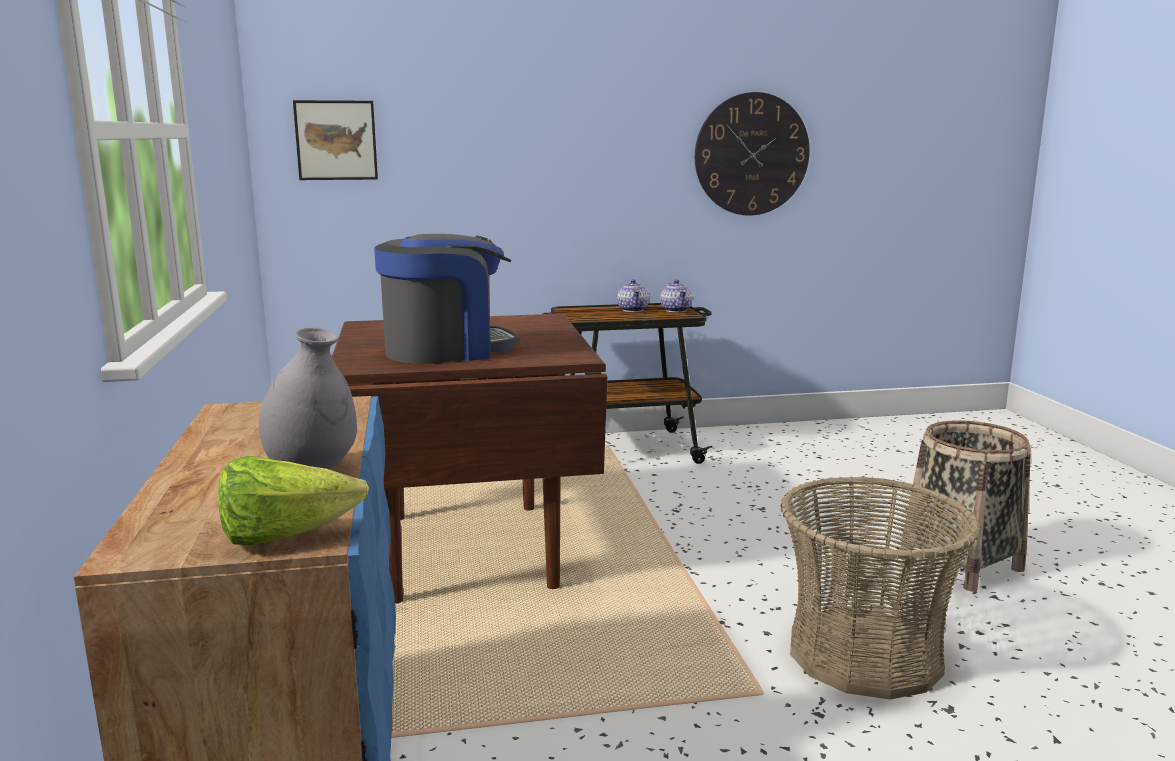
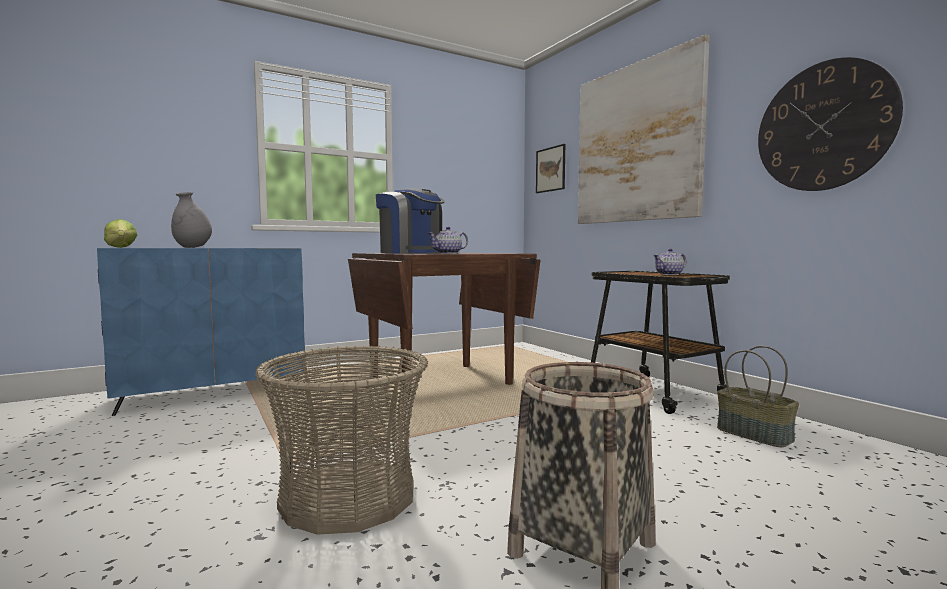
camera: 70 degrees right, 10 degrees down
teapot [660,280,692,312] -> teapot moved to [428,227,468,254]
none -> picture [578,34,710,224]
none -> basket [717,346,799,447]

